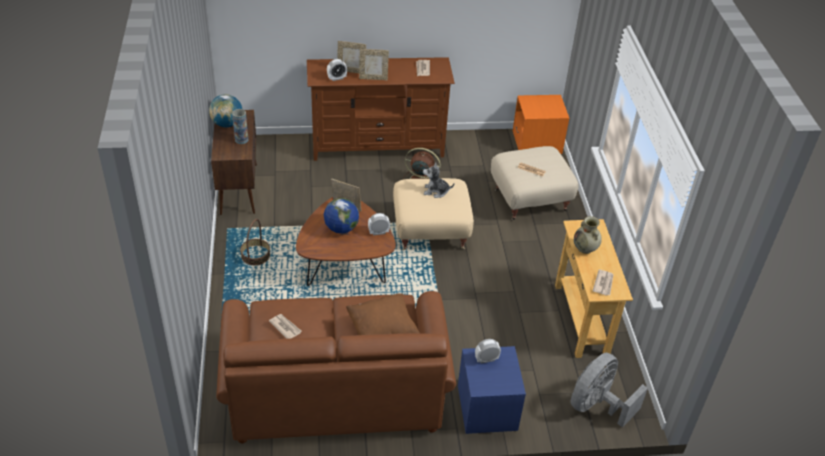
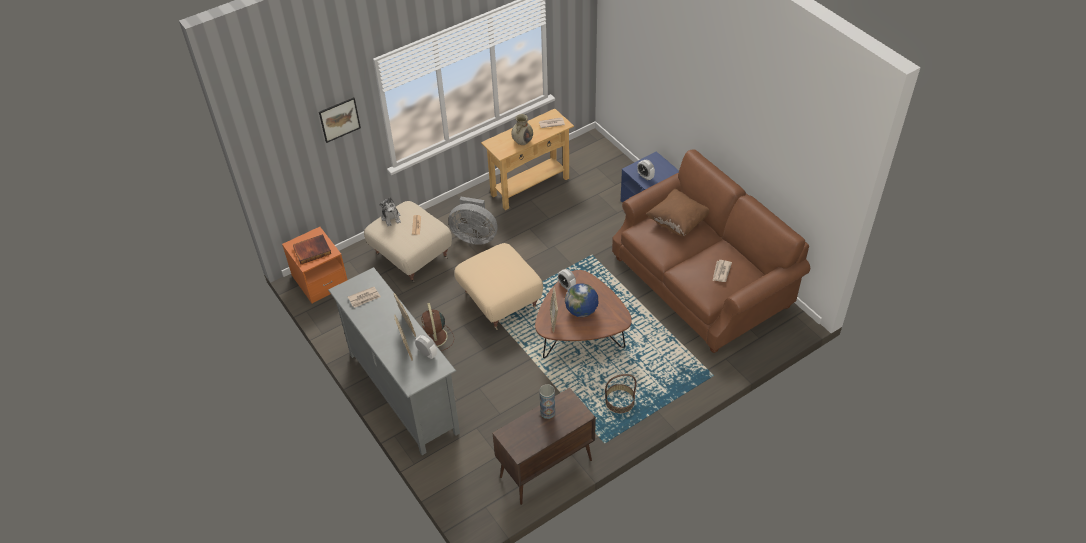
camera: 115 degrees left, 5 degrees up
globe [209,94,242,127] -> none
brown tv stand [307,57,455,161] -> grey tv stand [328,267,460,455]
plush toy [423,162,455,198] -> plush toy moved to [379,197,401,227]
grey fan [571,353,648,428] -> grey fan moved to [448,197,498,245]
none -> book [293,234,331,264]
none -> picture [319,97,361,143]

